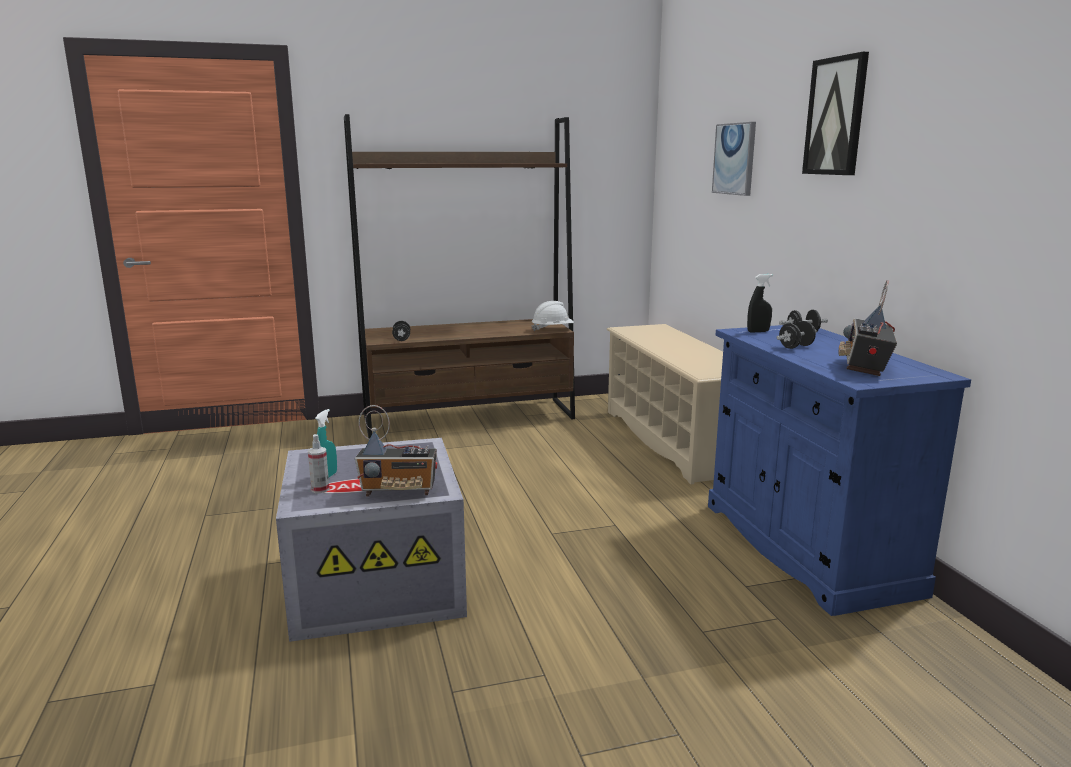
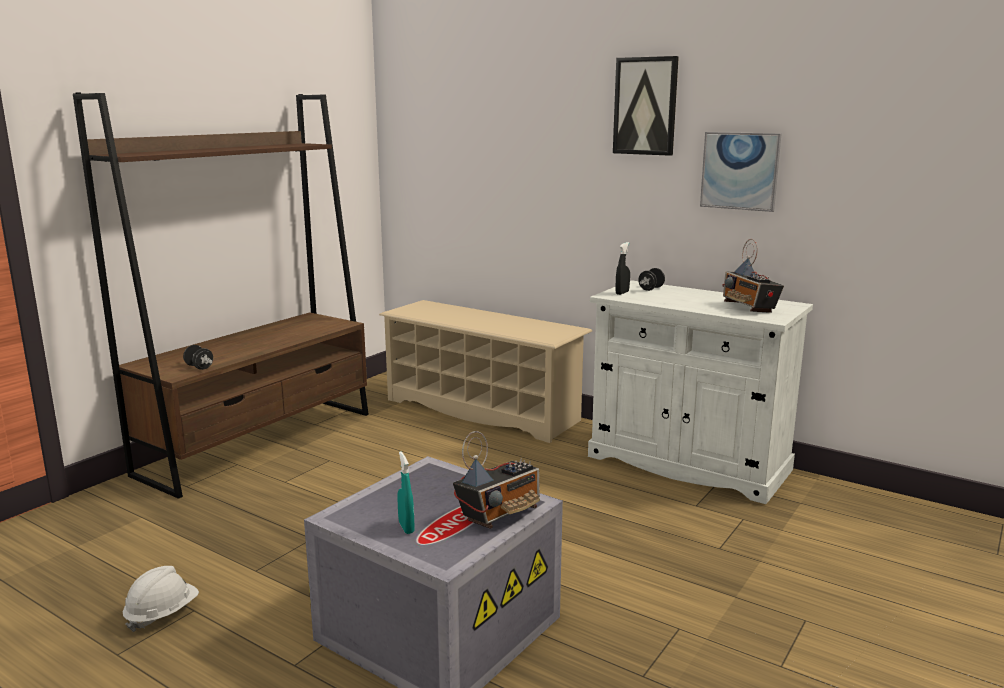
camera: 40 degrees left, 0 degrees up
spray bottle [308,434,330,493] -> none
white hard hat [531,301,574,332] -> white hard hat moved to [123,566,199,632]
blue cabinet [708,325,971,616] -> white cabinet [588,280,813,504]
picture [712,122,756,196] -> picture moved to [700,132,782,212]
black dumbbell [776,321,817,349] -> none

